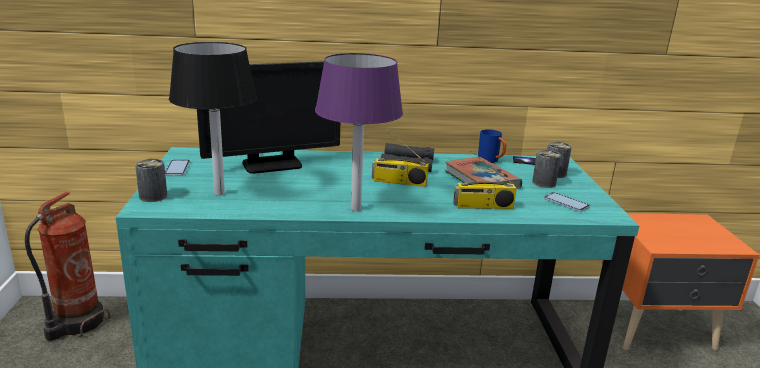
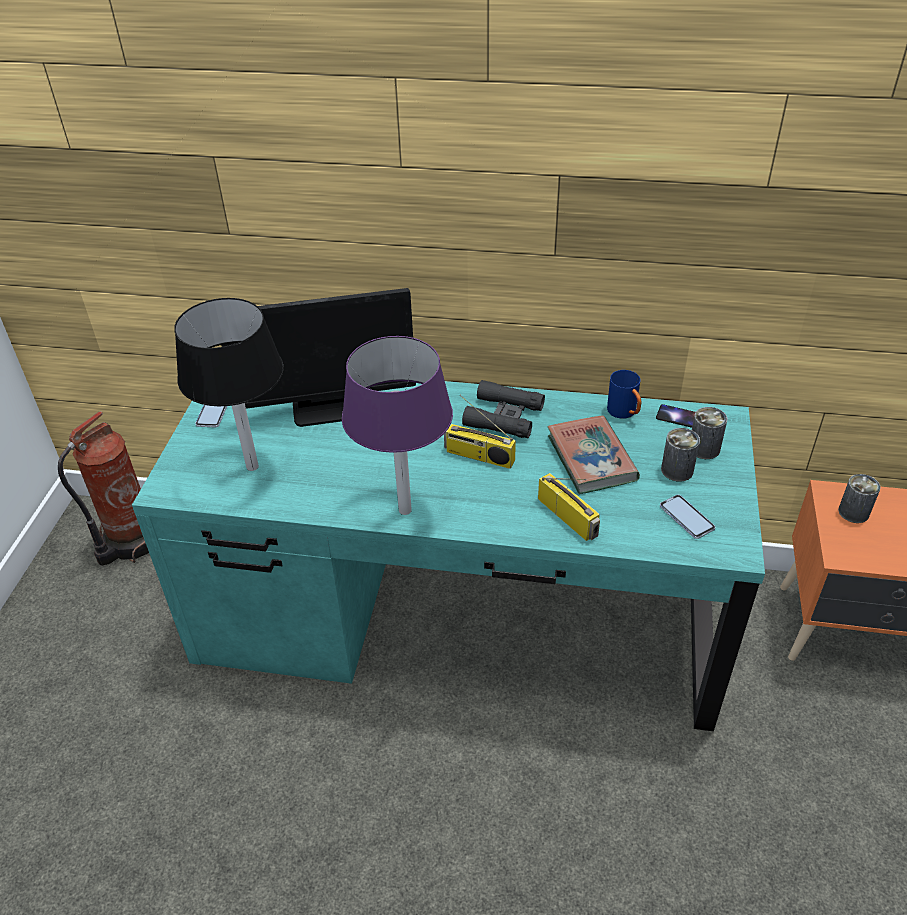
camera: 15 degrees right, 20 degrees up
can [135,159,167,202] -> can moved to [838,474,881,523]
radio [453,151,517,209] -> radio turned 135 degrees counterclockwise [538,473,600,541]

